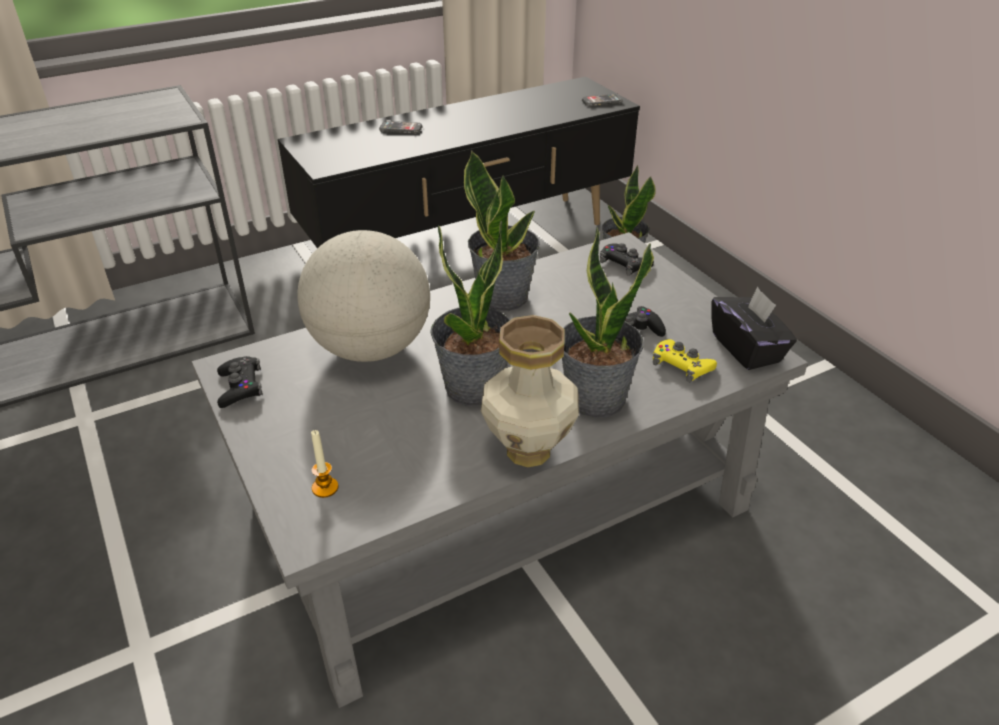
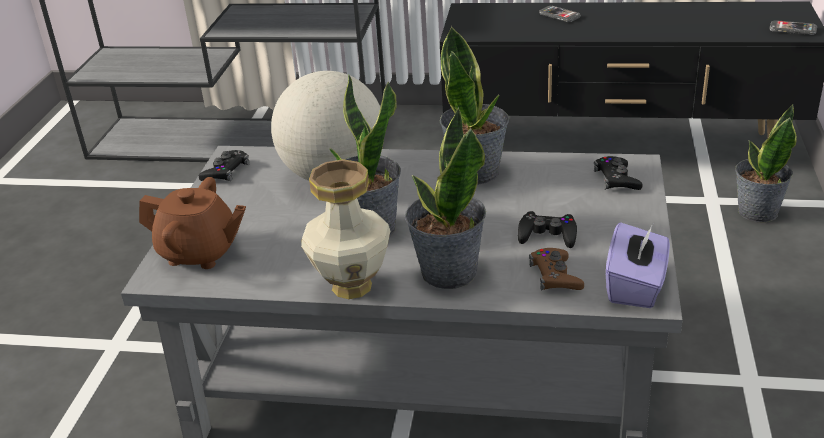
camera: 40 degrees right, 5 degrees down
candle [311,430,339,498] -> brown teapot [139,177,246,269]
yellow game controller [653,339,717,382] -> brown game controller [529,248,584,291]
black tissue box [711,287,797,370] -> purple tissue box [606,222,670,308]

